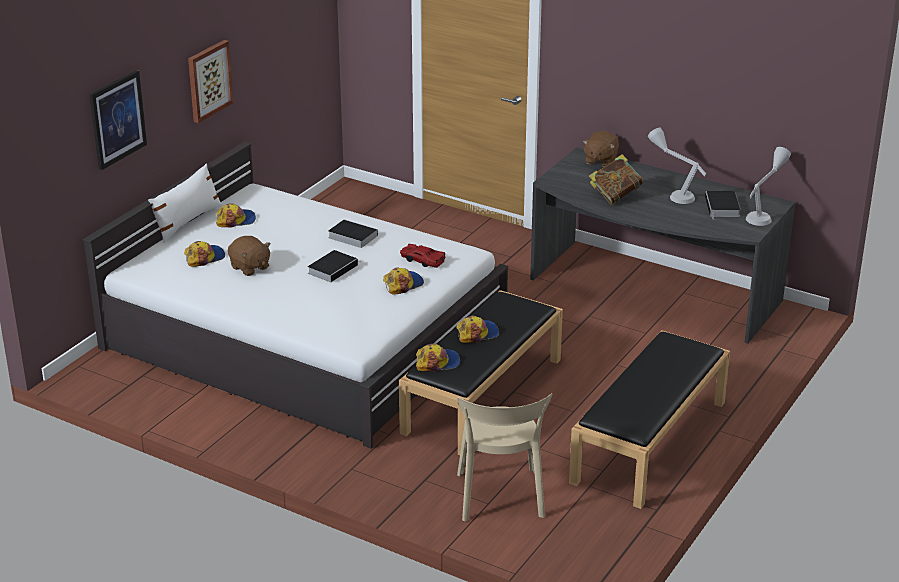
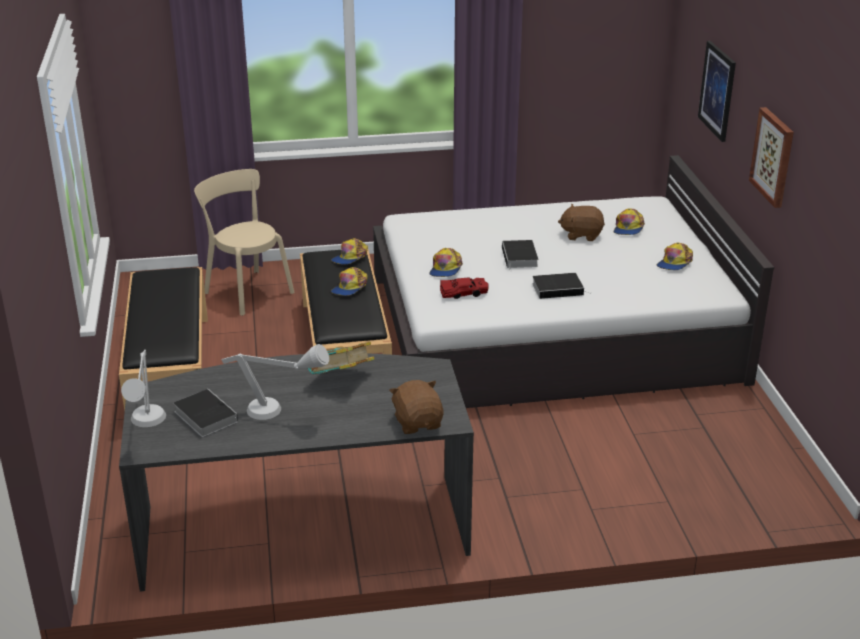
camera: 140 degrees right, 0 degrees up
white pillow [148,164,223,243] -> none

